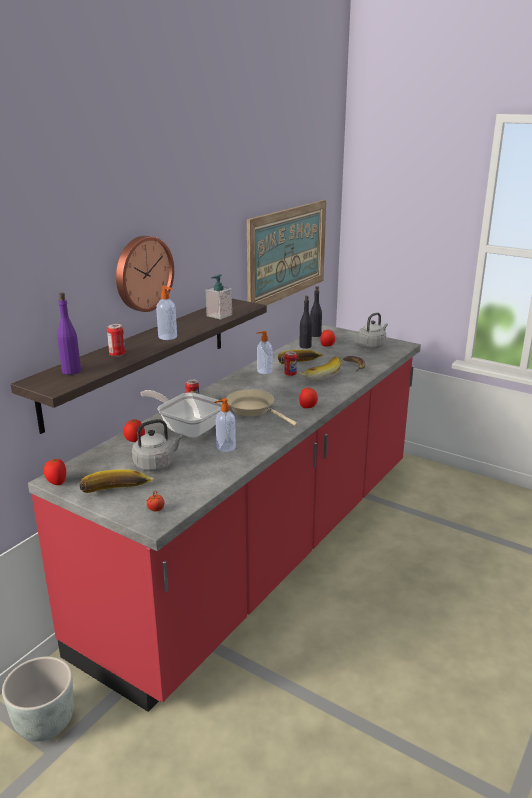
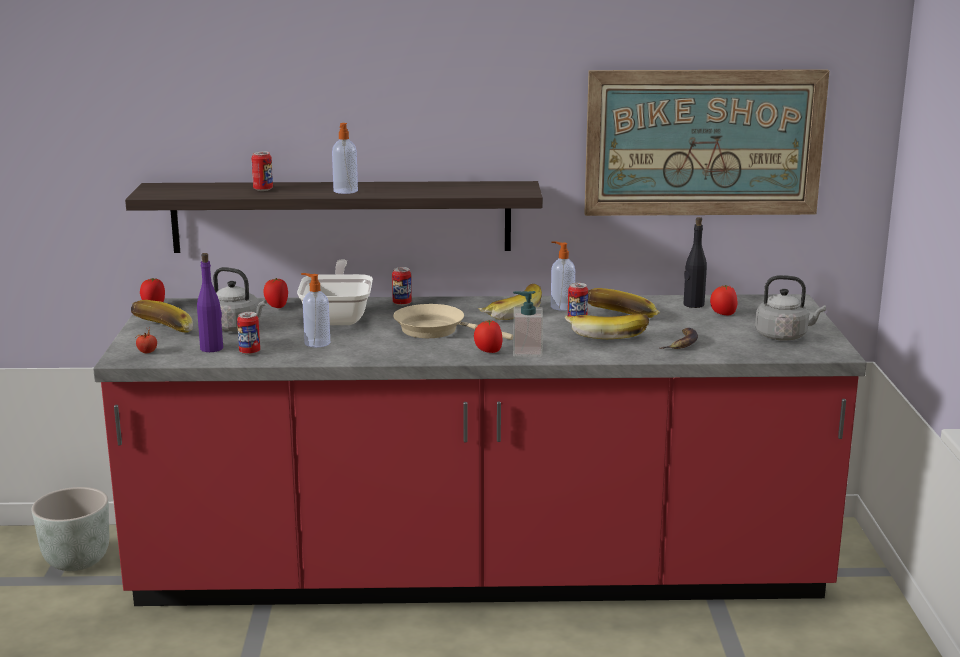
camera: 55 degrees right, 5 degrees down
purple bottle [57,293,81,375] -> purple bottle moved to [197,253,223,352]
wall clock [116,236,174,312] -> none
soap dispenser [206,274,232,320] -> soap dispenser moved to [513,291,543,357]
beige frying pan [226,389,298,426] -> beige frying pan turned 75 degrees counterclockwise [393,304,513,340]
black bottle [310,286,322,337] -> none
none -> can [237,312,260,355]
none -> banana [478,284,542,320]

